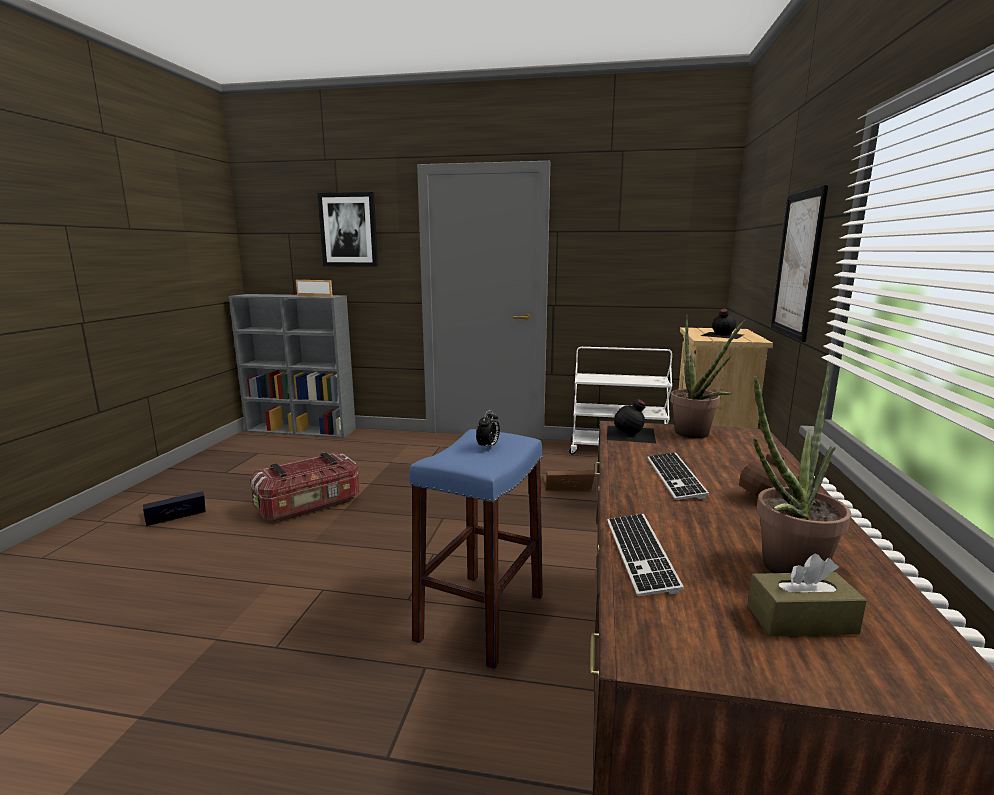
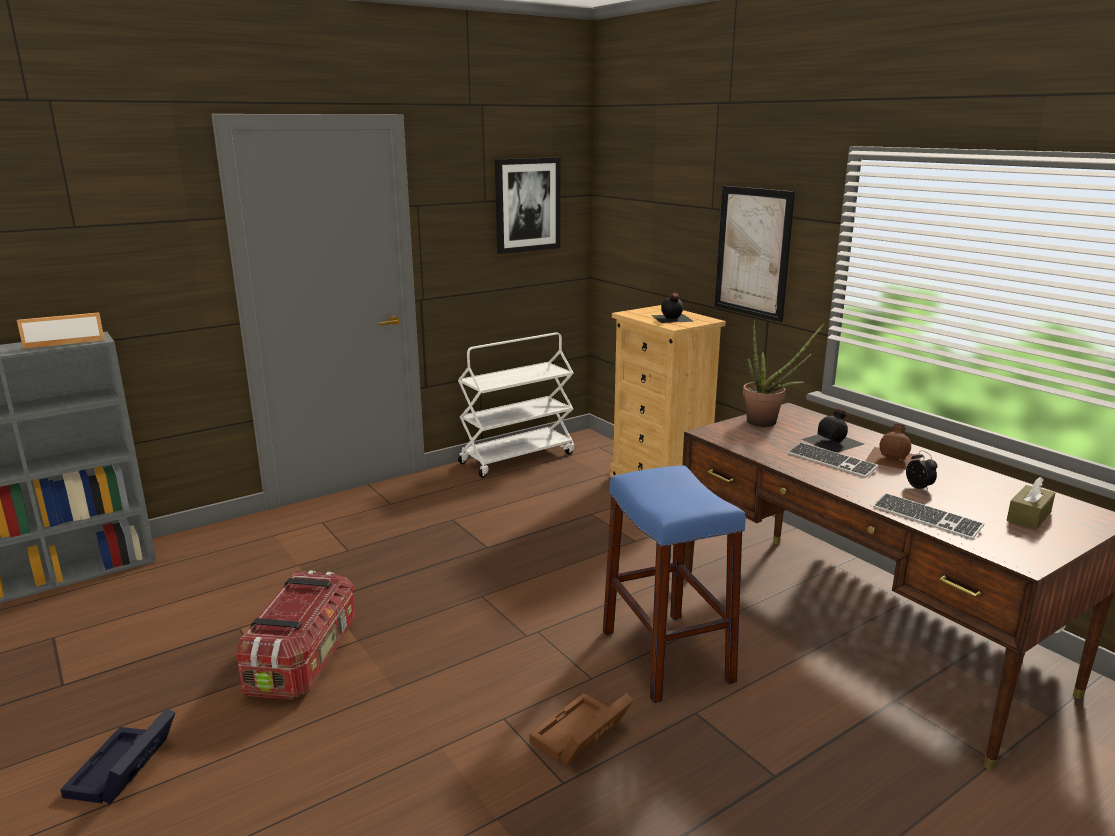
camera: 45 degrees left, 5 degrees up
picture [317,192,378,267] -> picture moved to [495,157,561,254]
alarm clock [476,410,500,450] -> alarm clock moved to [906,450,937,491]
brown storage box [542,470,595,490] -> brown storage box moved to [529,693,634,766]
black bottle [607,399,656,443] -> black bottle moved to [801,408,864,453]
potted plant [753,364,851,573] -> none

